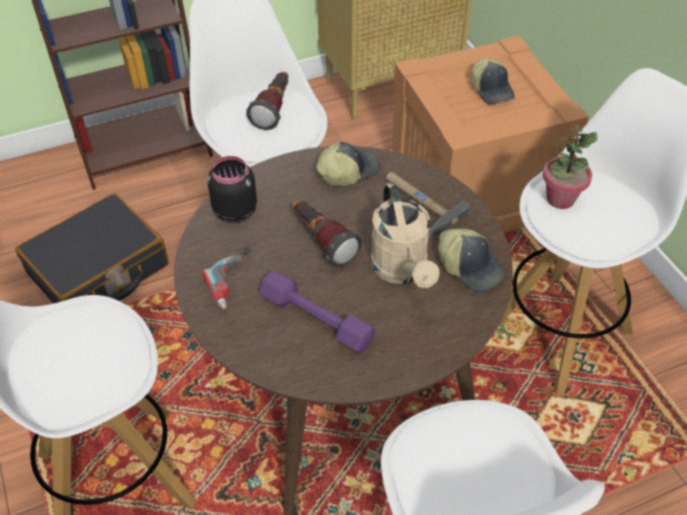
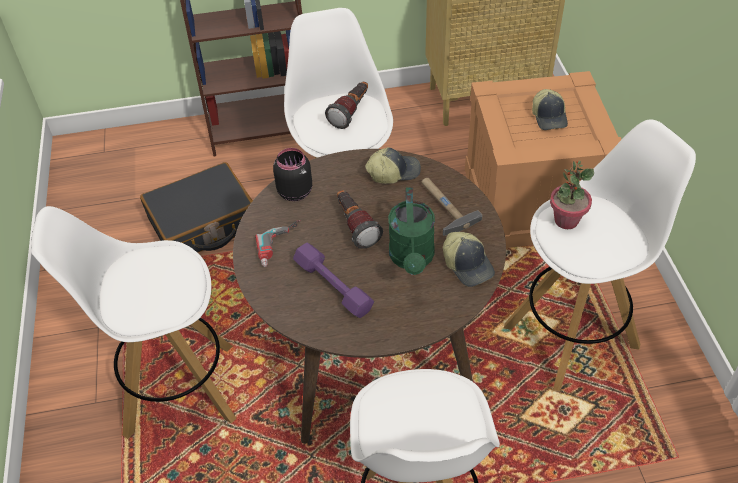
camera: 15 degrees right, 0 degrees up
beige watering can [371,182,440,288] -> green watering can [388,187,435,275]

